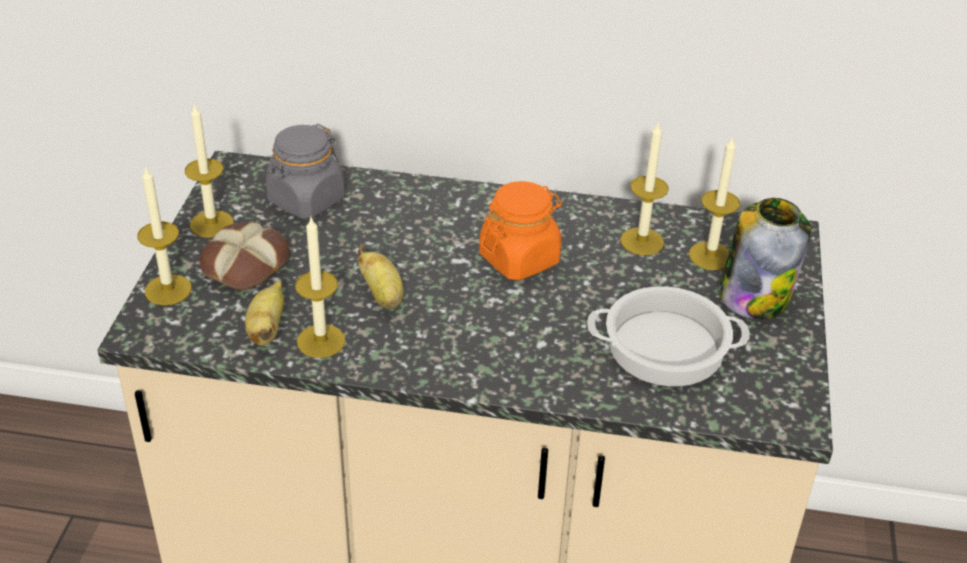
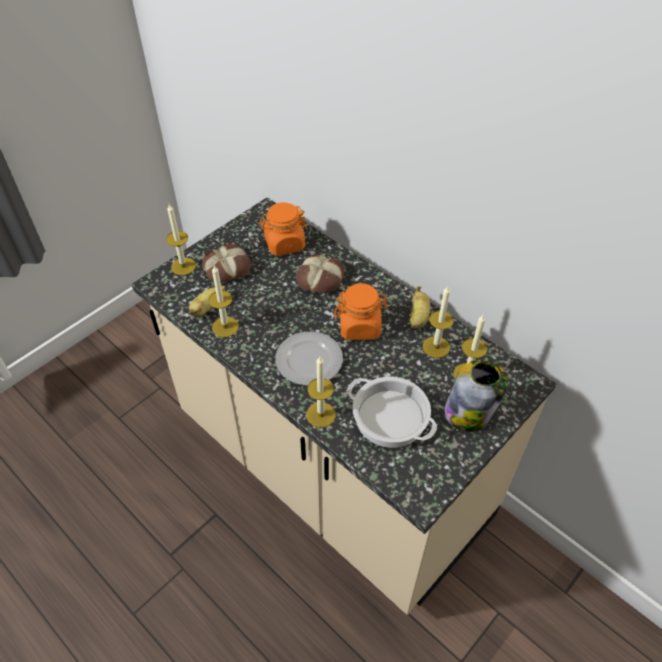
camera: 35 degrees right, 10 degrees up
candle [185,103,234,238] -> candle moved to [306,357,336,428]
grey jar [266,124,345,219] -> orange jar [259,202,307,256]
banana [358,244,404,309] -> banana moved to [410,286,430,329]
none -> plate [275,332,343,386]
none -> bread [296,255,344,294]

